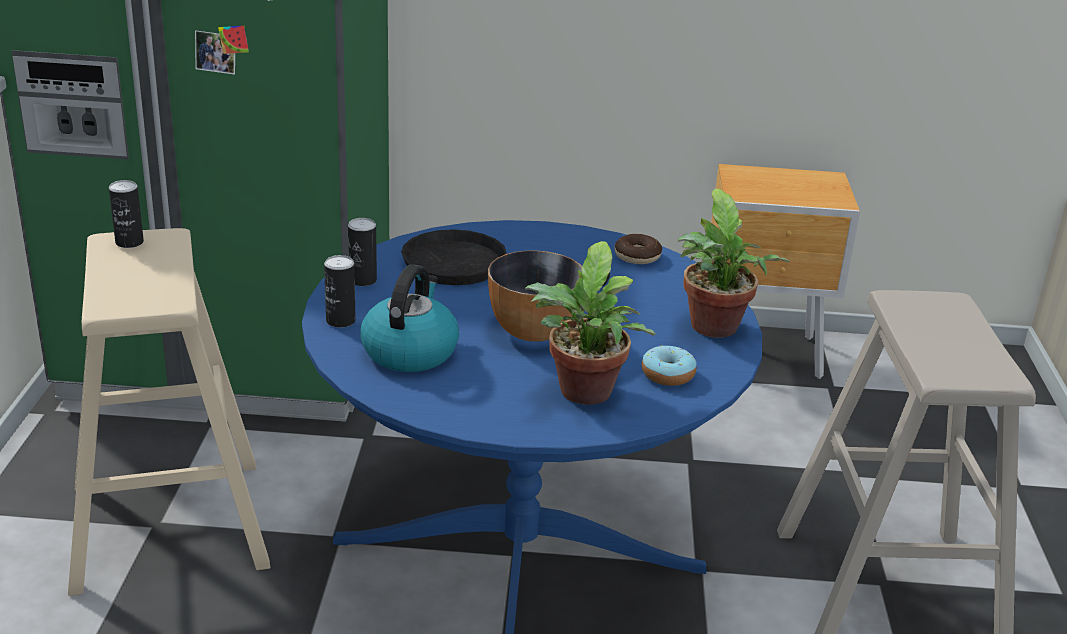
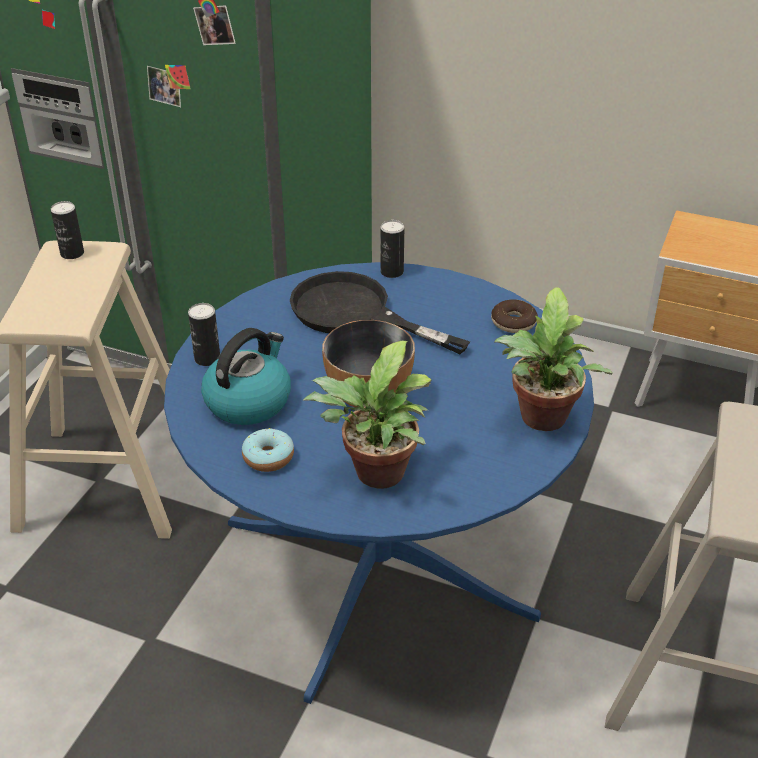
camera: 20 degrees right, 10 degrees up
can [348,218,377,286] -> can moved to [380,220,404,278]
donut [642,345,697,386] -> donut moved to [242,428,294,472]

